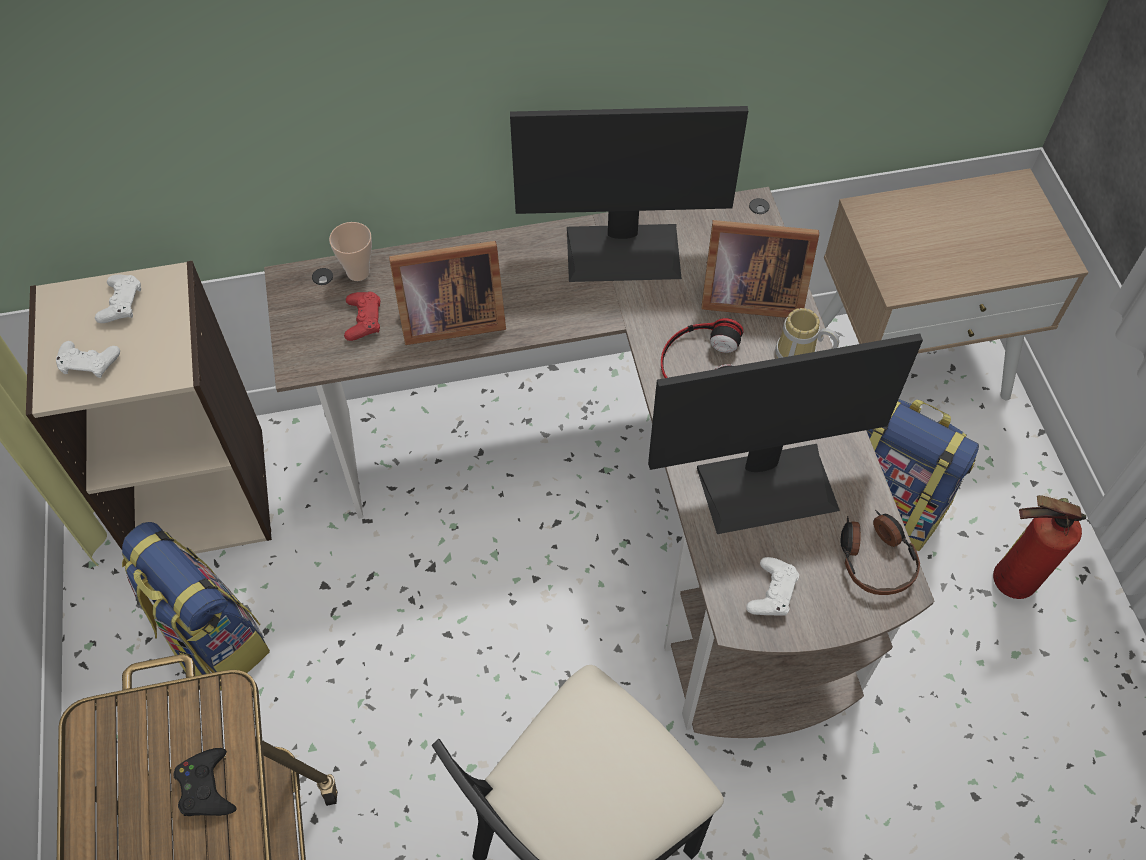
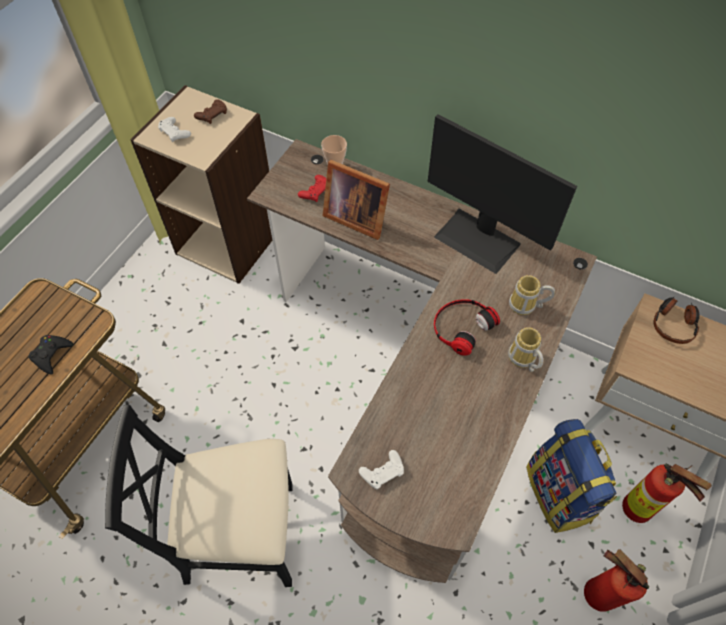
camera: 40 degrees right, 0 degrees up
white game controller [95,275,141,323] -> brown game controller [194,99,227,124]
backpack [122,522,270,691] -> none
monitor [648,334,923,534] -> none
picture frame [701,220,819,318] -> mug [509,275,555,315]
headphones [841,510,920,595] -> headphones moved to [653,297,700,344]
none -> fire extinguisher [622,464,711,523]

